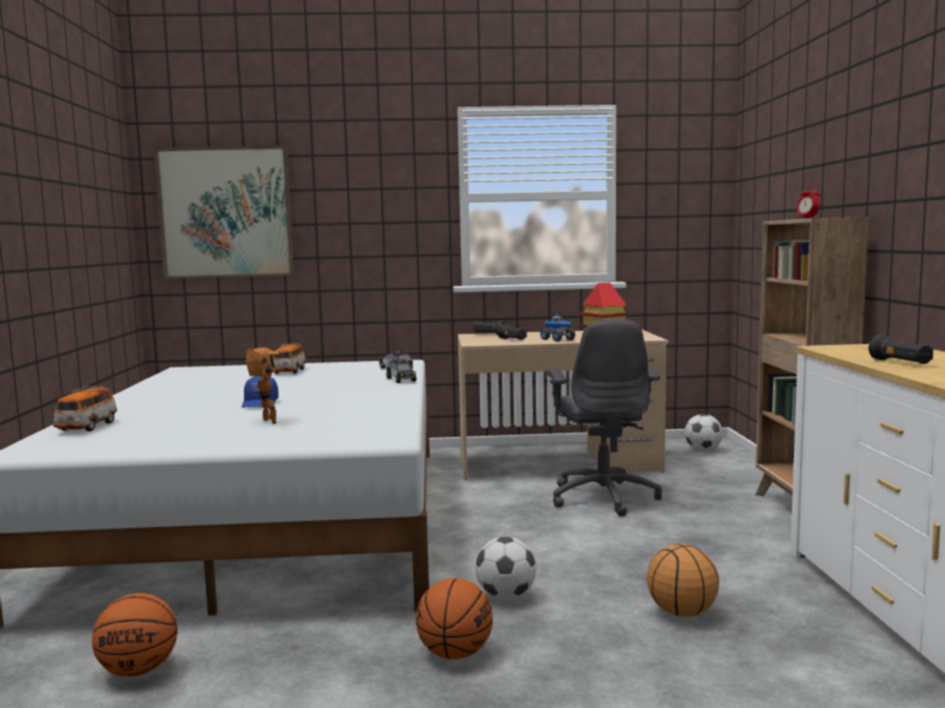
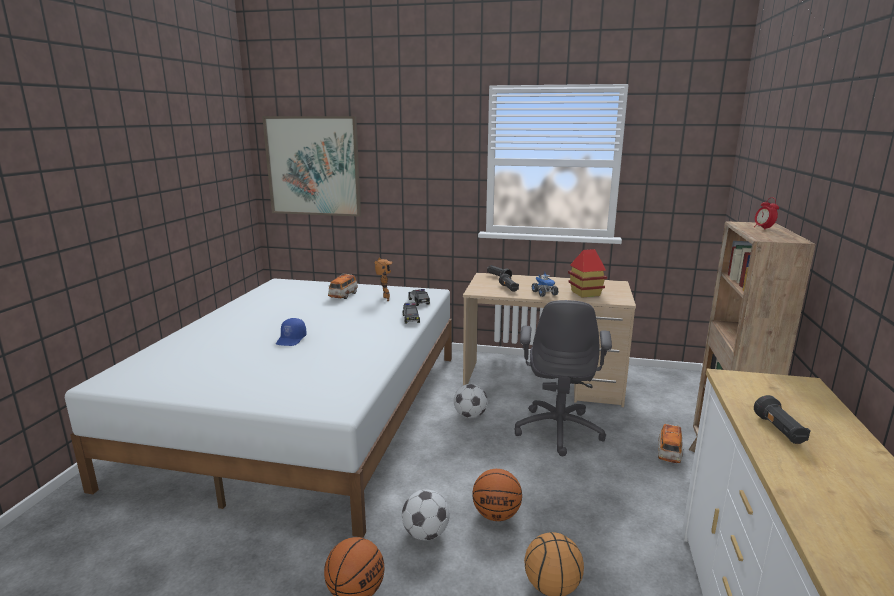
camera: 15 degrees right, 10 degrees up
toy car [53,386,117,431] -> toy car moved to [658,423,684,463]
basketball [92,593,178,677] -> basketball moved to [472,469,522,521]
toy robot [246,347,279,424] -> toy robot moved to [374,258,393,301]
football [685,414,723,451] -> football moved to [454,384,488,418]

